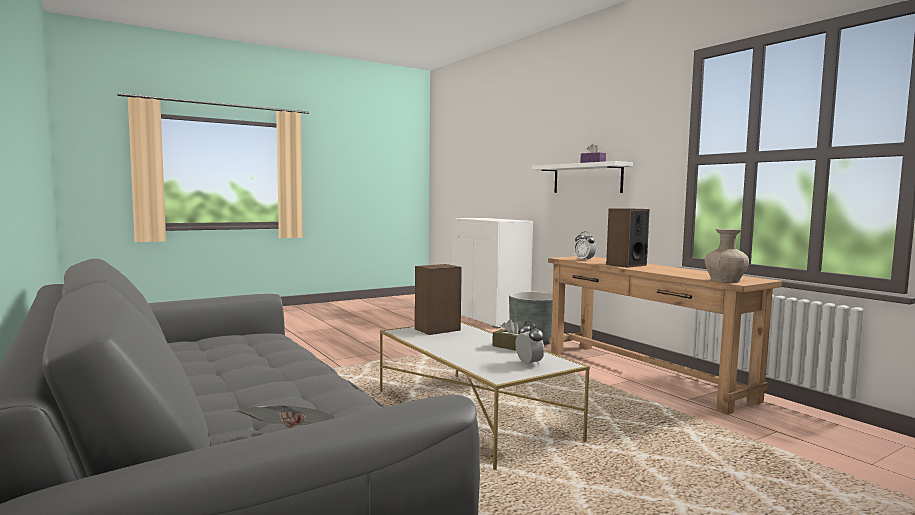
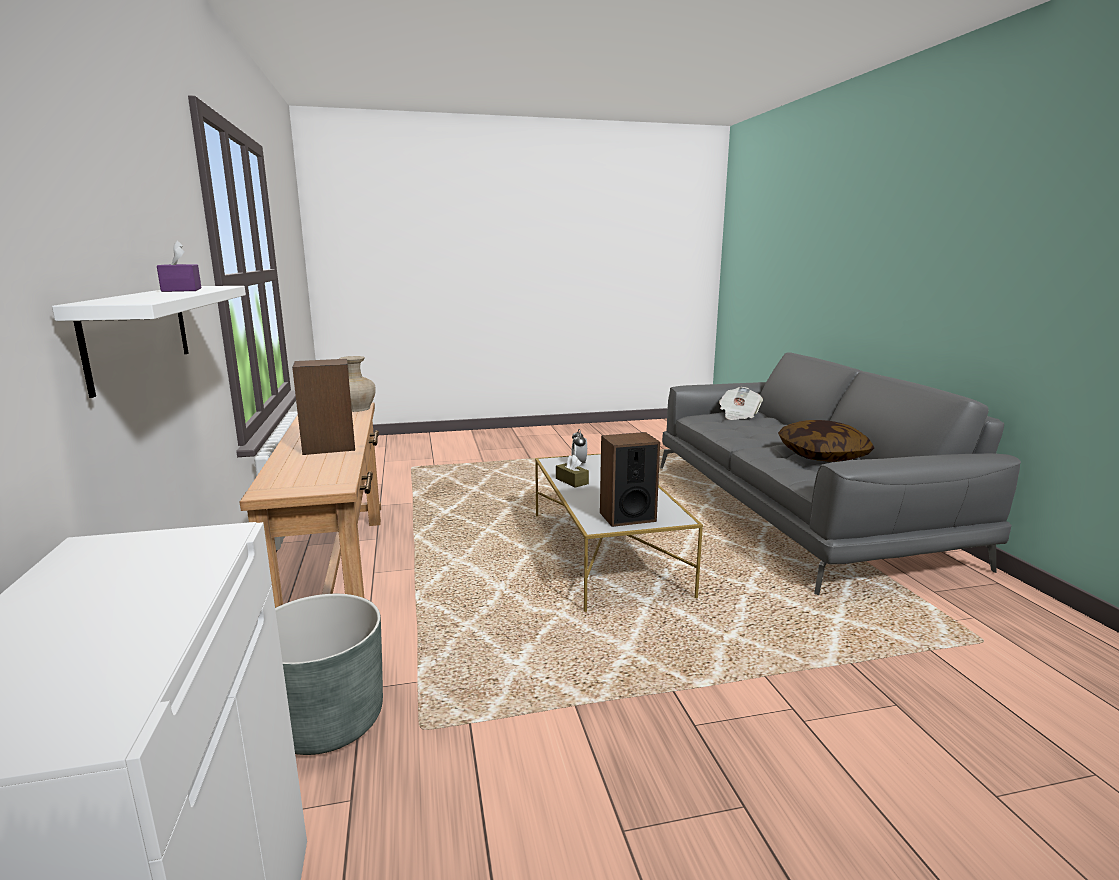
camera: 160 degrees left, 10 degrees up
alarm clock [574,232,596,261] -> none
none -> pillow [778,420,874,462]

